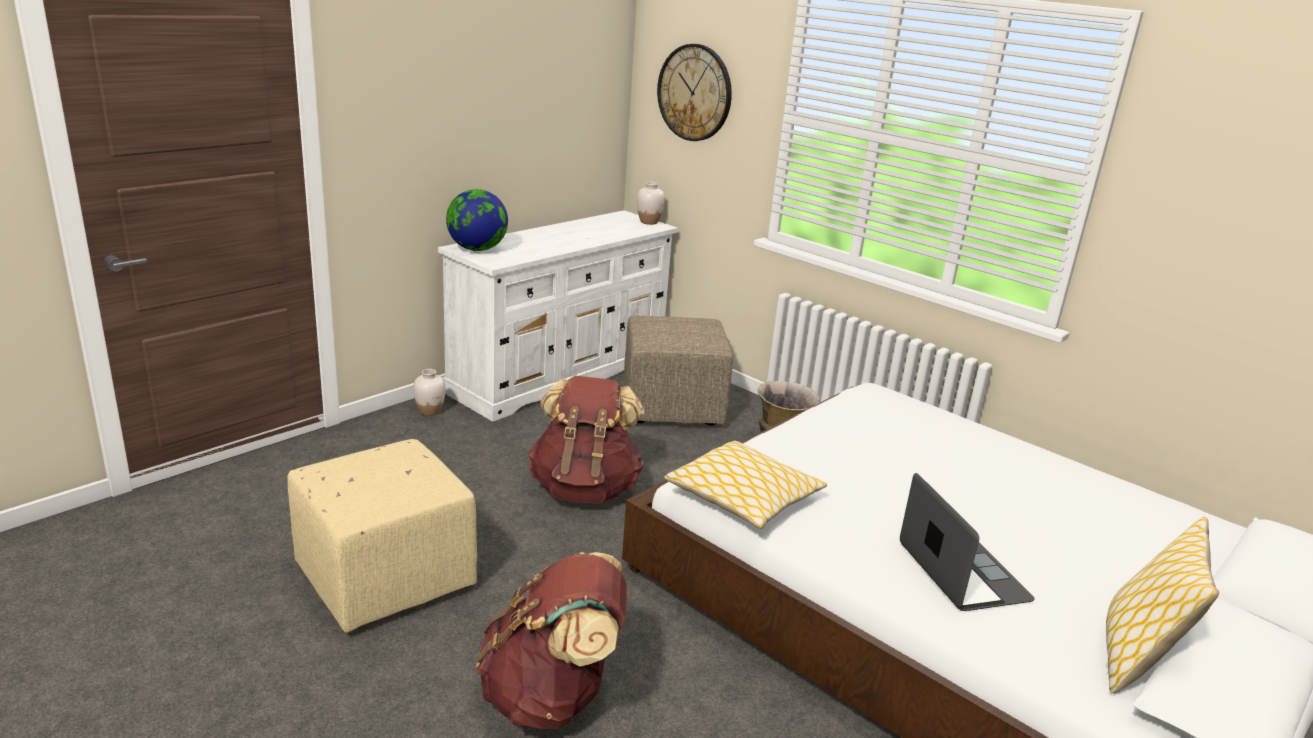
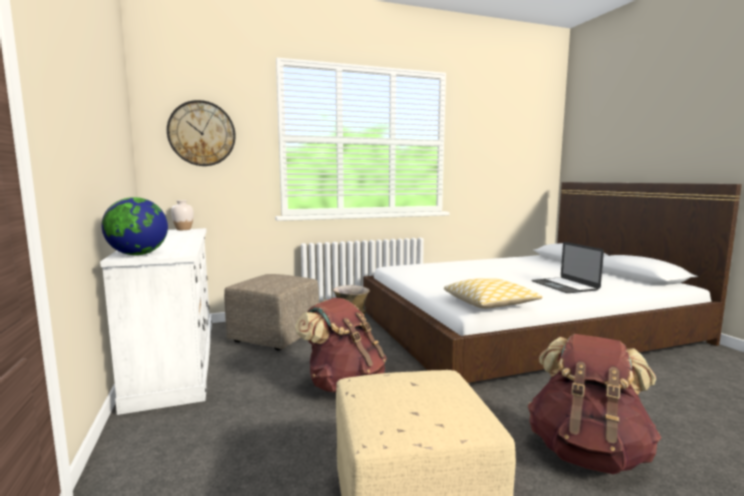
camera: 60 degrees left, 15 degrees down
white vase [413,369,446,416] -> none
laptop [900,473,1035,611] -> laptop turned 120 degrees counterclockwise [531,242,604,293]
pillow [1106,517,1219,694] -> none

